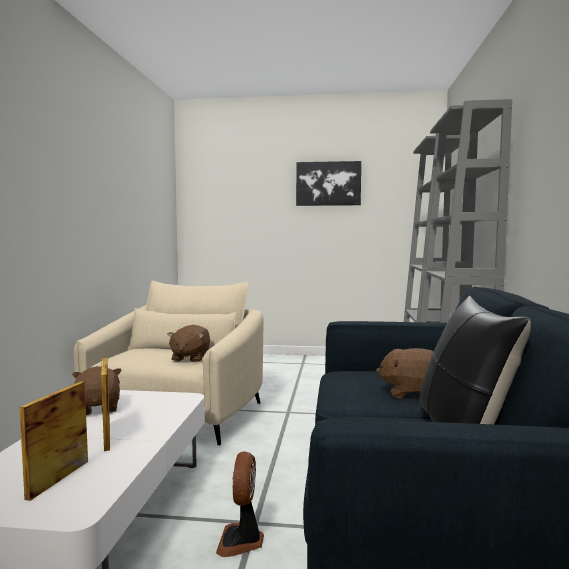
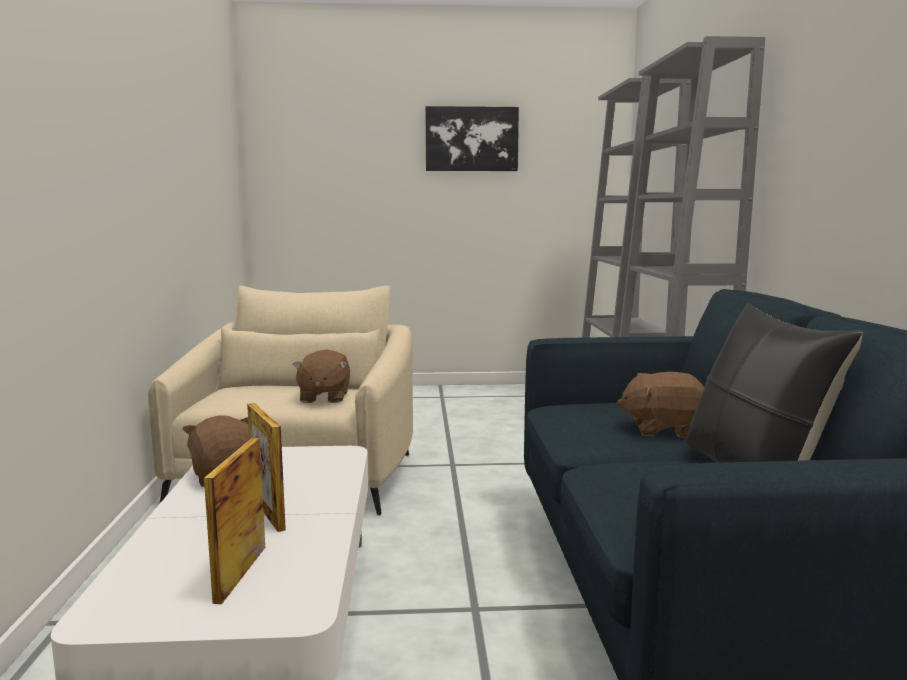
camera: 10 degrees left, 5 degrees up
fan [216,451,264,557] -> none

